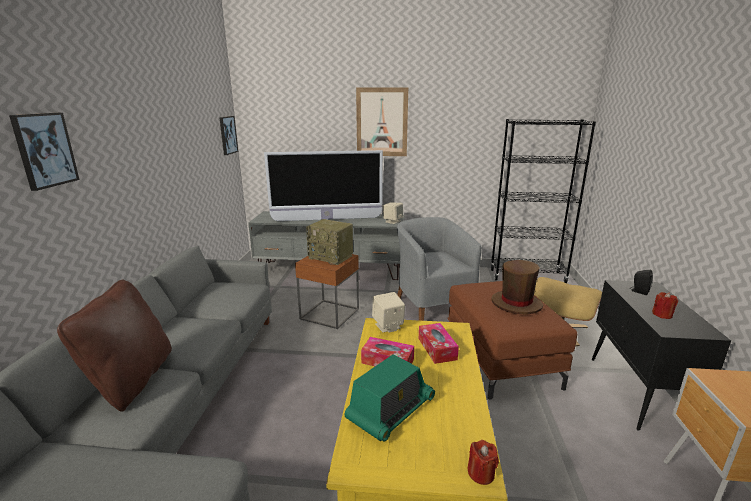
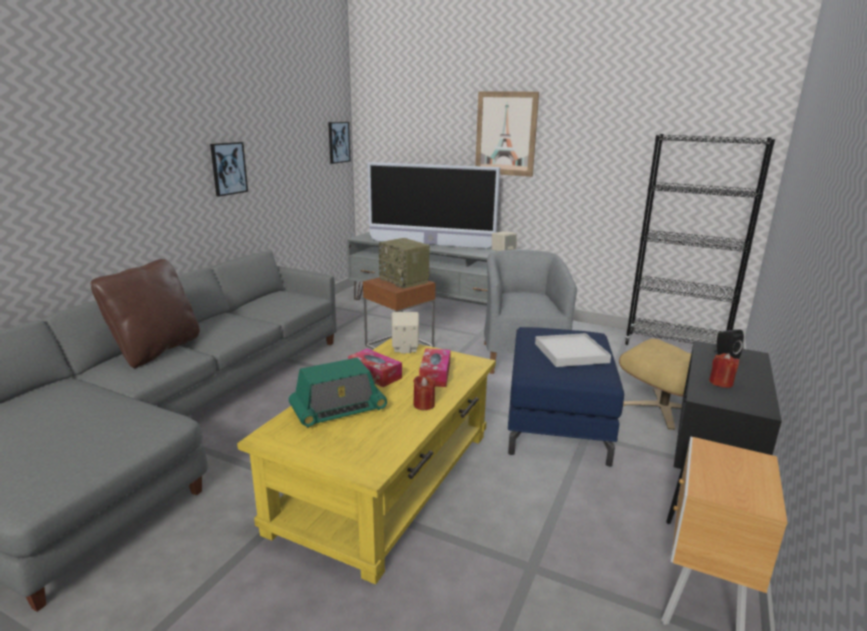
camera: 20 degrees right, 0 degrees up
picture [9,113,80,191] -> picture moved to [210,142,248,197]
brown ottoman [447,281,577,400] -> blue ottoman [508,327,624,467]
red candle [467,440,499,485] -> red candle moved to [413,376,435,410]
brown hat [491,260,543,314] -> white tray [535,333,611,367]

